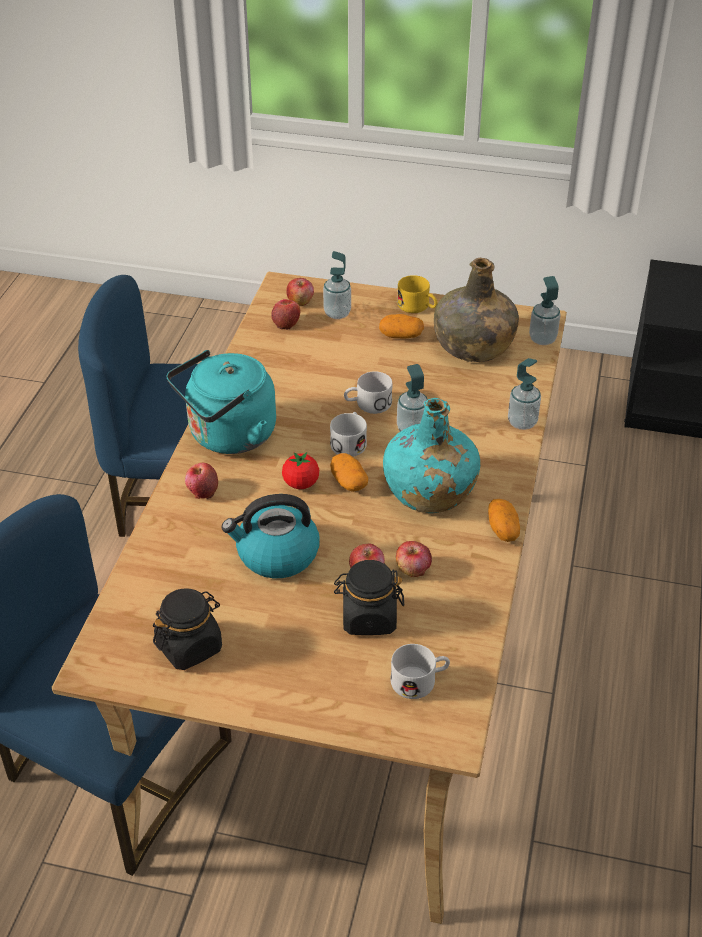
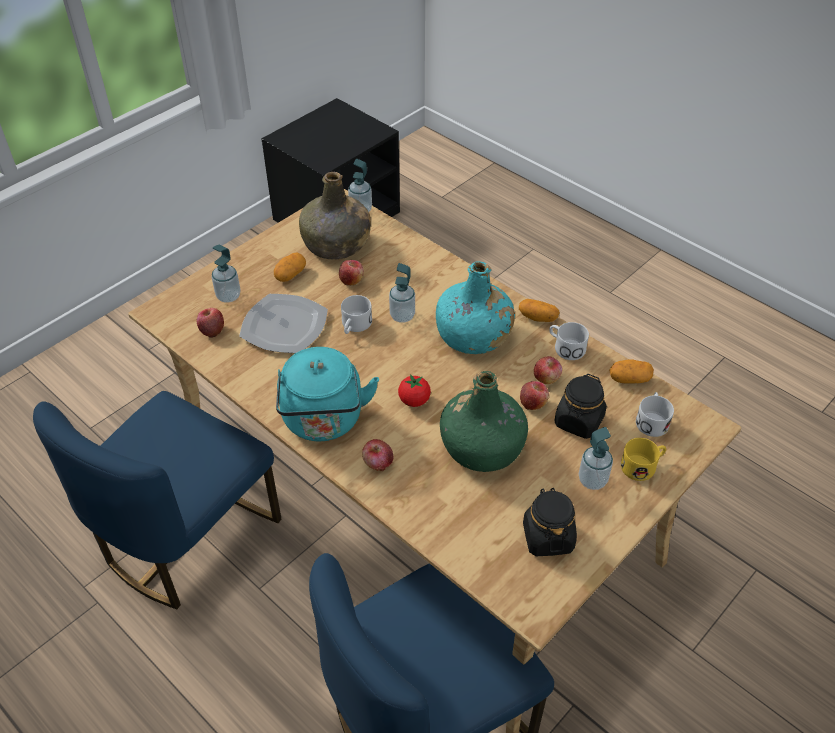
camera: 60 degrees left, 5 degrees up
kettle [222,494,320,578] -> green bottle [440,371,528,472]
apple [286,278,314,306] -> apple moved to [339,260,364,285]
white mug [330,412,367,457] -> white mug moved to [549,322,589,360]
potato [330,453,368,492] -> potato moved to [609,360,654,383]
yellow mug [397,275,438,313] -> yellow mug moved to [621,438,666,481]
soap dispenser [508,358,541,430] -> soap dispenser moved to [579,427,613,490]
none -> plate [239,294,328,353]

